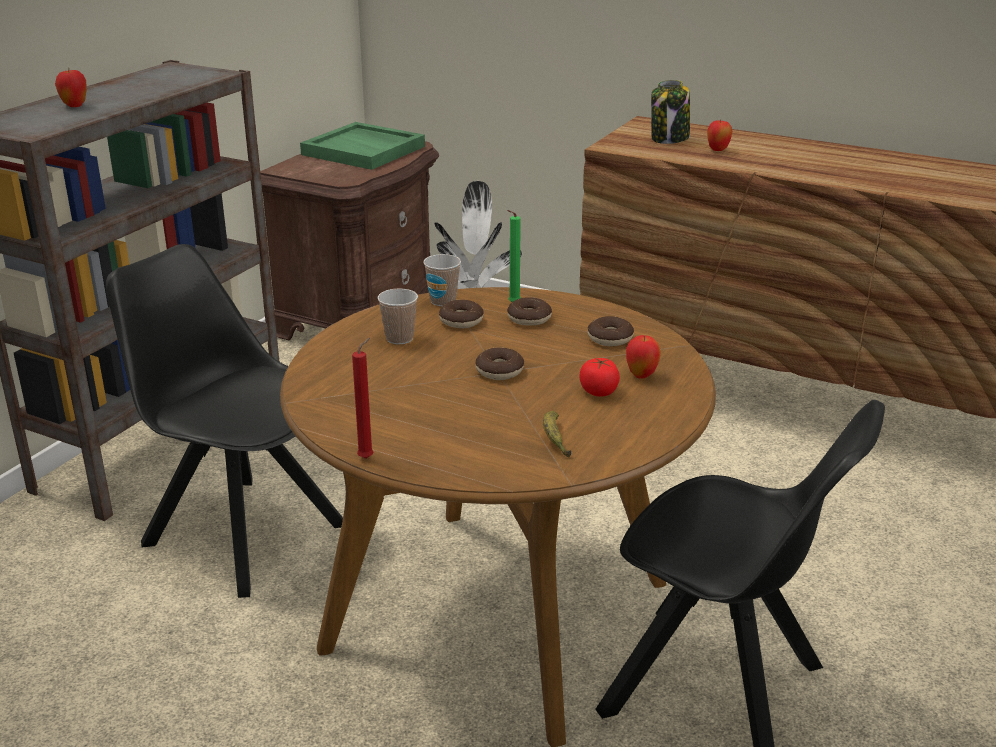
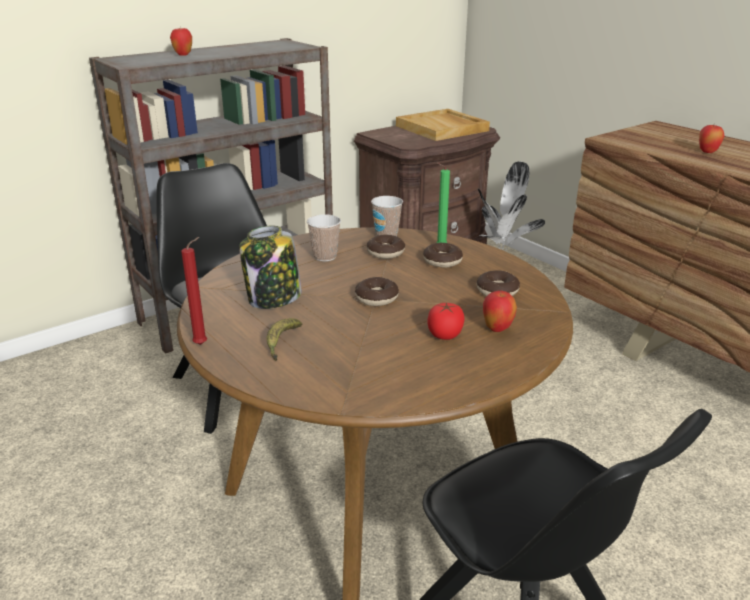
camera: 25 degrees right, 0 degrees up
green tray [300,122,425,170] -> beige tray [396,109,490,141]
banana [543,411,571,457] -> banana moved to [266,318,302,361]
jar [651,80,690,144] -> jar moved to [239,226,302,309]

